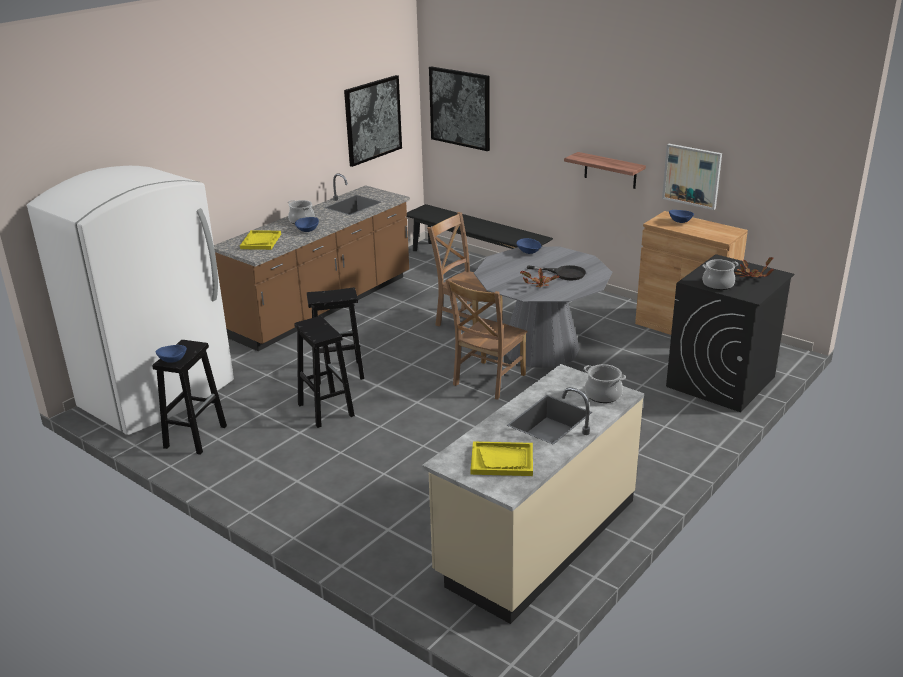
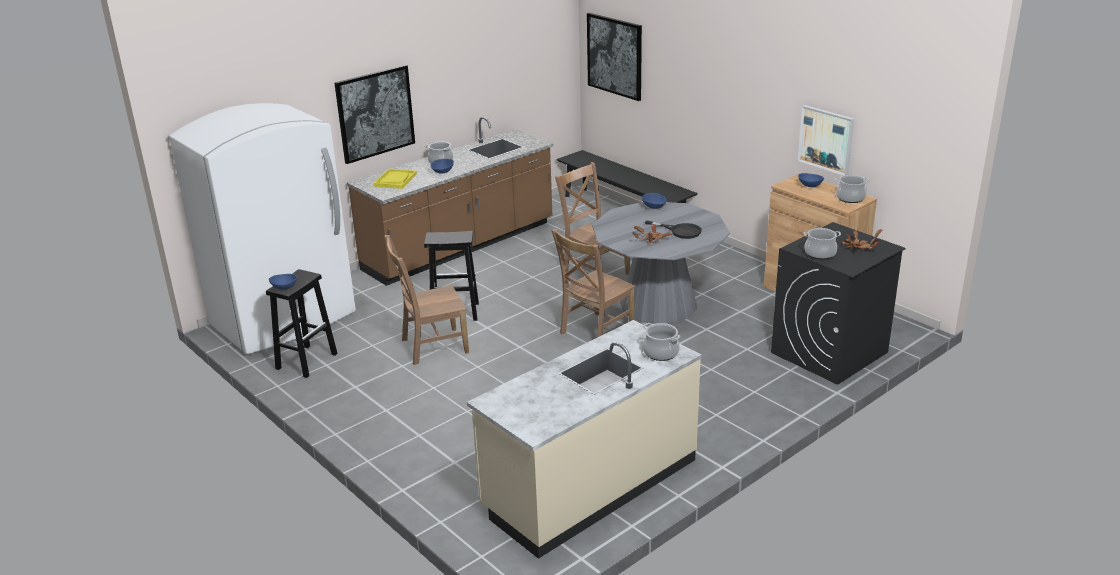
camera: 10 degrees right, 0 degrees up
black stool [294,316,355,428] -> brown chair [384,235,469,365]
picture [344,75,402,167] -> picture moved to [334,65,415,164]
yellow tray [471,441,533,476] -> none
shelf [564,152,646,189] -> none
none -> cooking pot [835,175,870,203]

